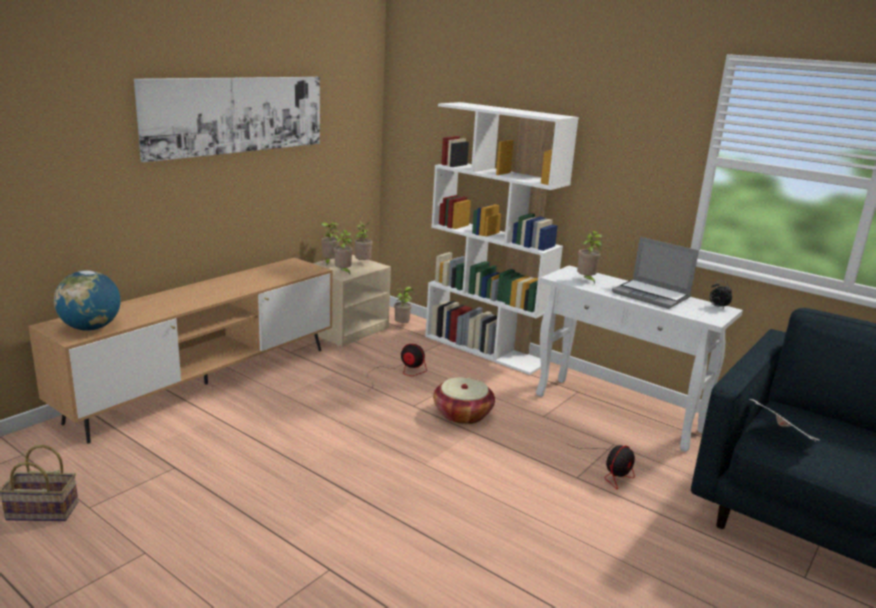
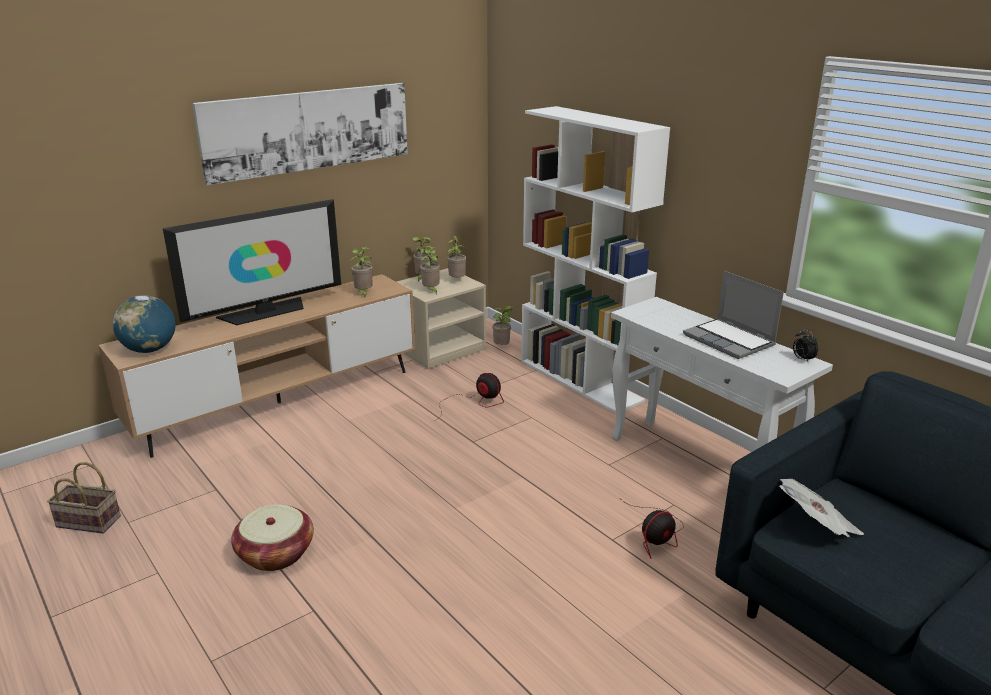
camera: 15 degrees right, 5 degrees up
basket [433,377,495,424] -> basket moved to [231,504,314,571]
potted plant [577,231,602,285] -> potted plant moved to [351,247,373,297]
none -> television [163,199,341,325]

